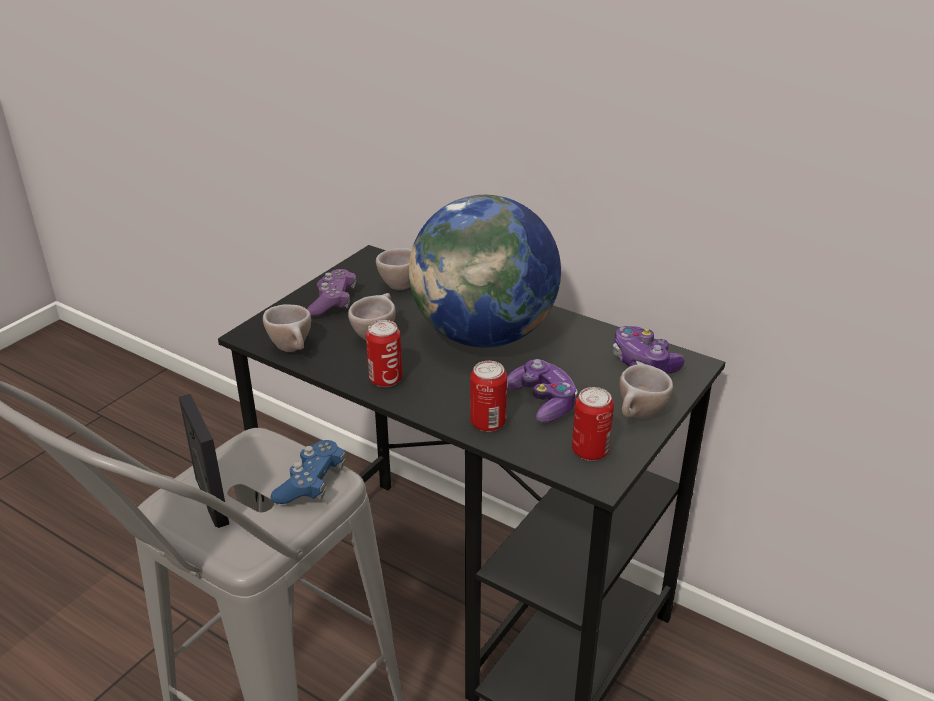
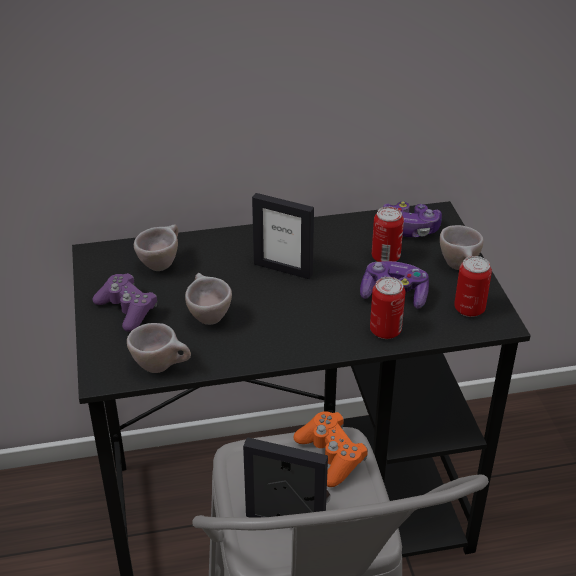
camera: 45 degrees left, 5 degrees up
blue game controller [271,440,346,504] -> orange game controller [294,411,368,487]
can [366,320,402,387] -> can moved to [372,207,404,262]
globe [409,195,561,348] -> picture frame [252,193,314,279]

